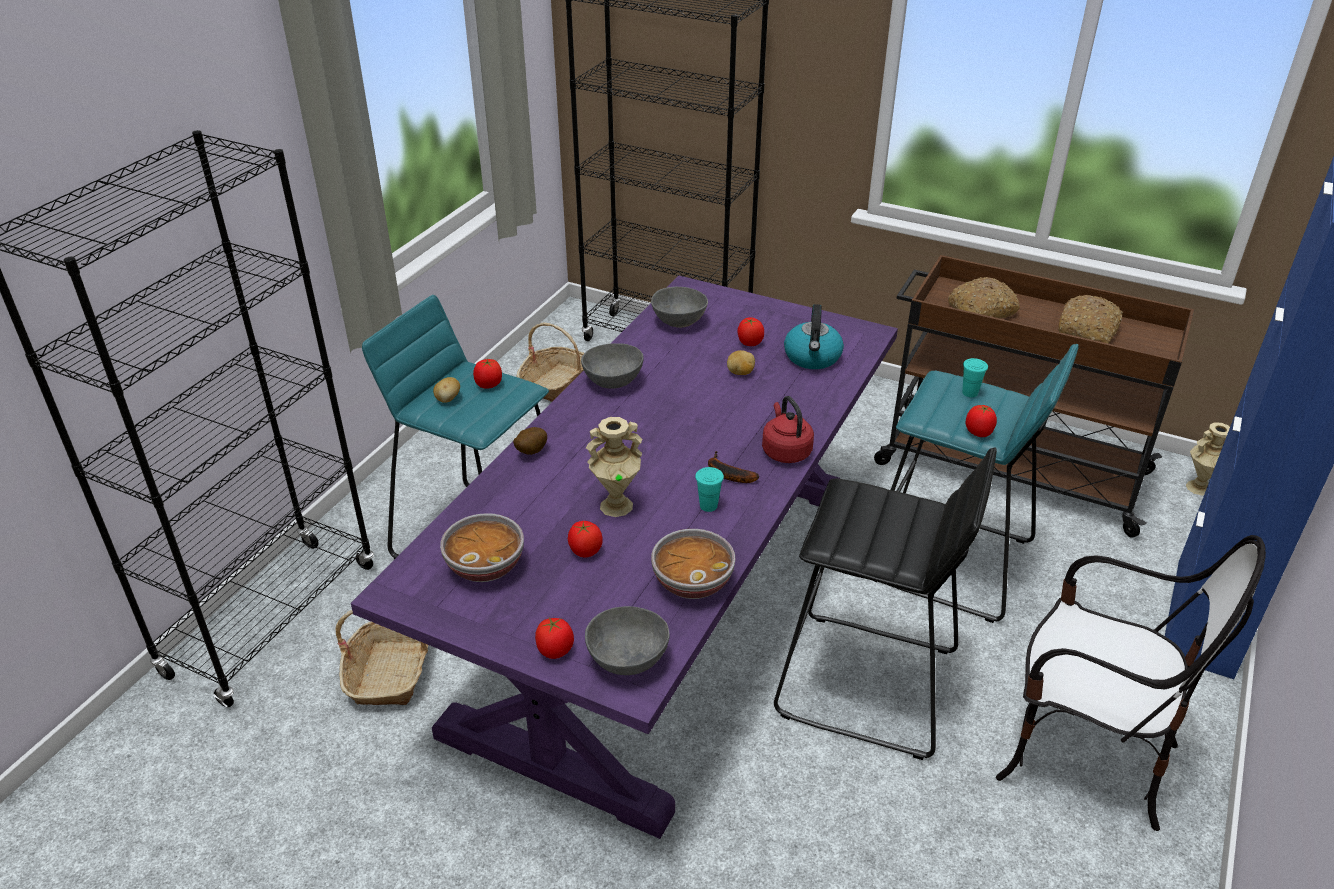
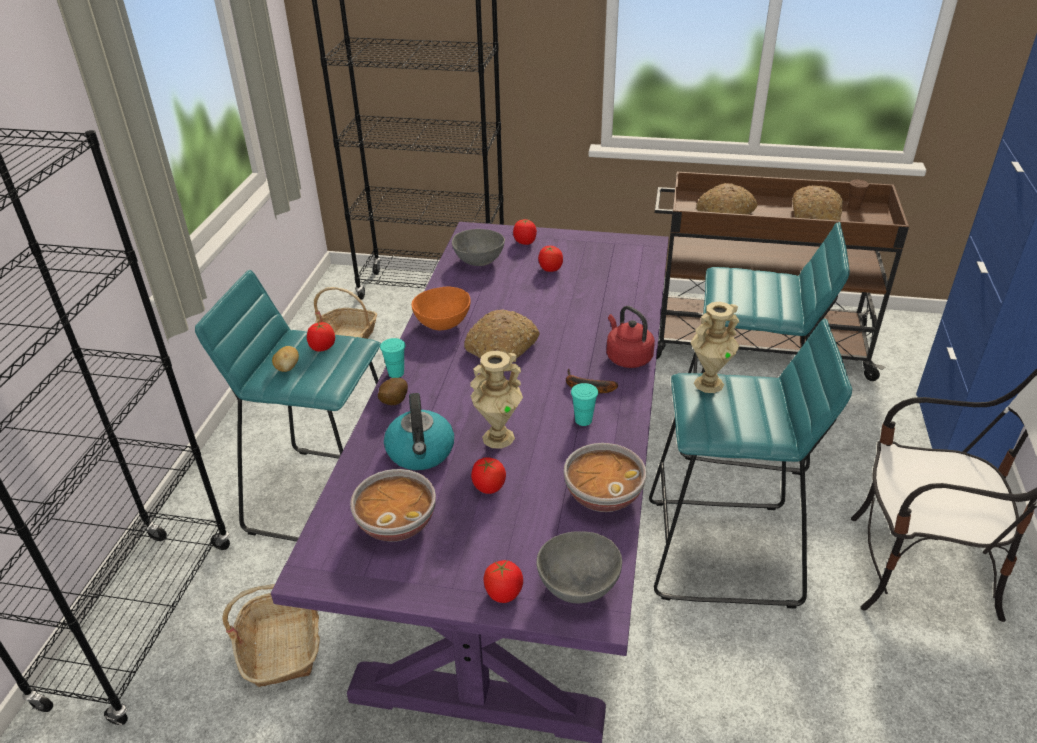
camera: 15 degrees left, 0 degrees up
grey bowl [581,343,643,389] -> orange bowl [411,287,471,330]
potato [727,350,755,375] -> none
black stool [774,447,997,760] -> turquoise stool [649,318,852,609]
kettle [784,304,844,369] -> kettle moved to [384,393,454,470]
turquoise cup [962,358,988,397] -> turquoise cup moved to [380,338,405,378]
tomato [966,405,997,437] -> tomato moved to [513,219,537,245]
beige vase [1186,422,1230,496] -> beige vase moved to [691,302,740,393]
none -> bread [464,309,540,359]
none -> brown cup [848,180,869,210]

